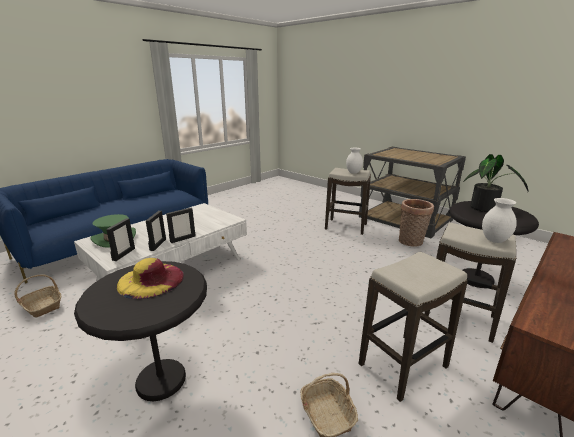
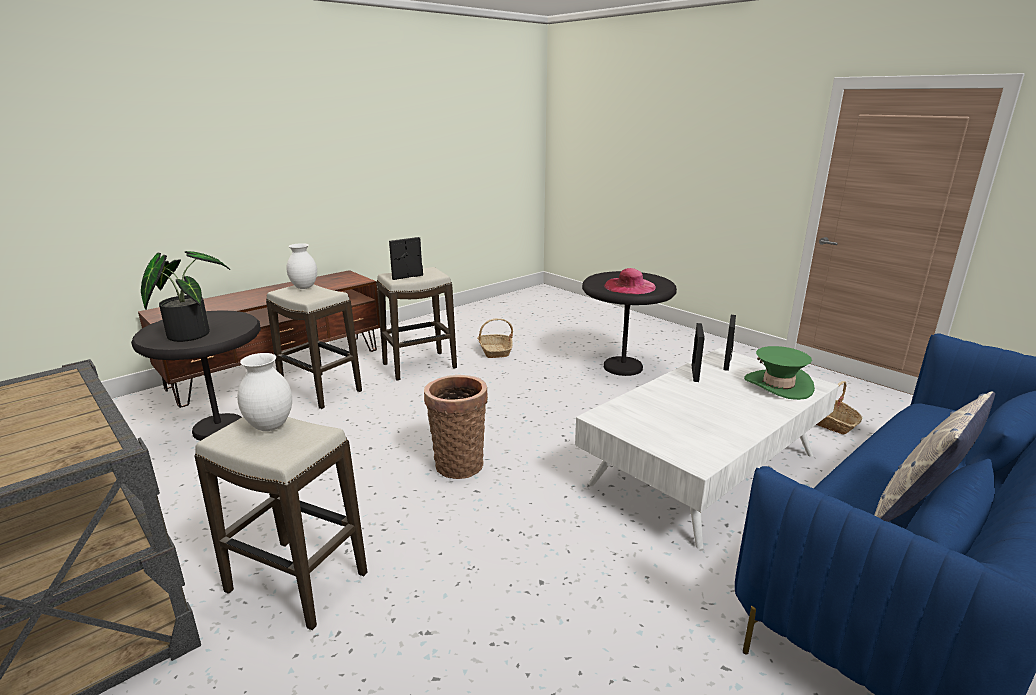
camera: 175 degrees left, 0 degrees up
yellow hat [117,258,184,299] -> pink hat [604,268,656,294]
picture frame [166,208,196,243] -> picture frame moved to [389,237,423,280]
basket [399,199,434,247] -> basket moved to [424,375,488,479]
none -> pillow [874,391,995,522]

